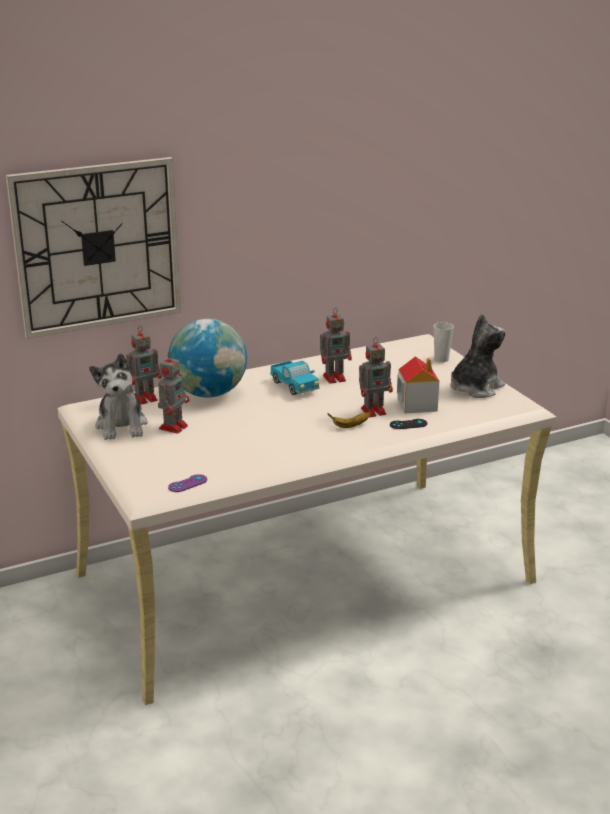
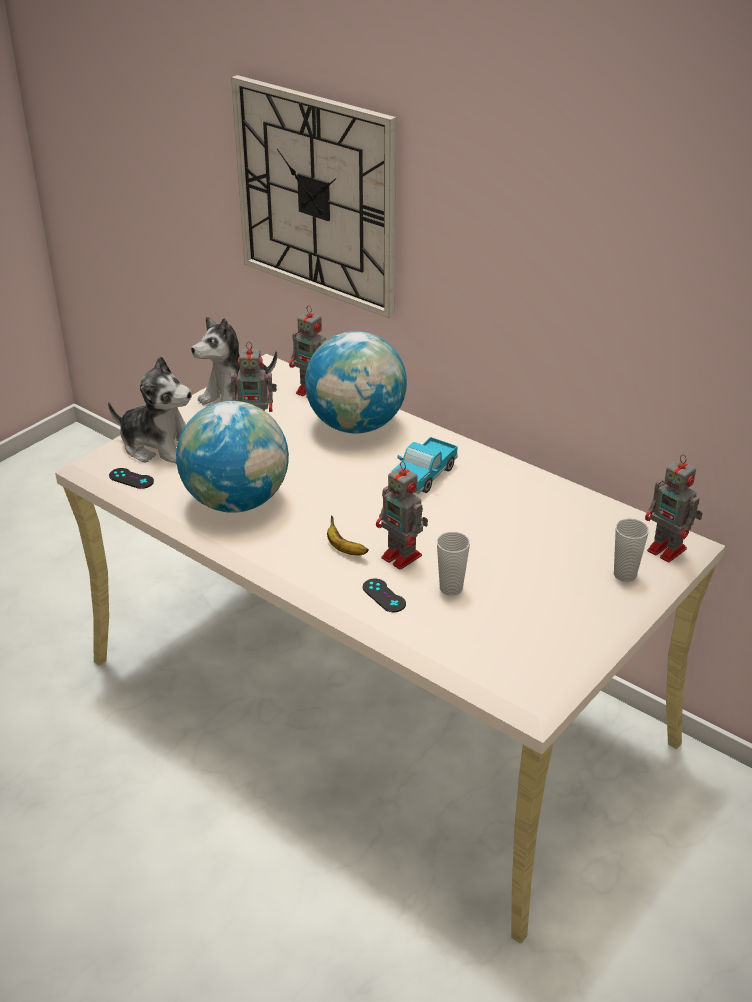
camera: 65 degrees right, 10 degrees up
purple game controller [168,474,207,492] -> black game controller [109,468,154,489]
toy robot [320,308,352,384] -> toy robot moved to [645,454,703,562]
toy house [397,356,439,414] -> cup [437,532,470,596]
plush toy [450,314,506,398] -> plush toy moved to [108,356,192,464]
none -> globe [176,401,289,513]

